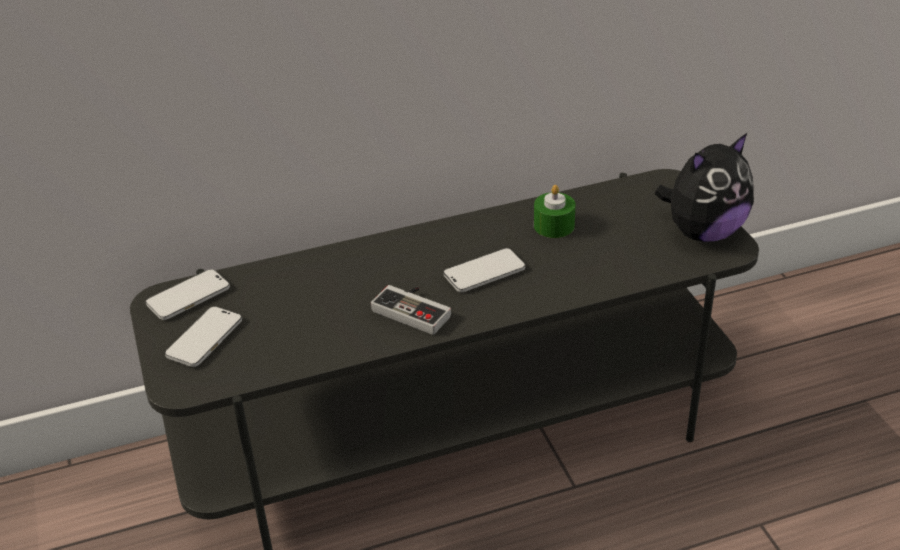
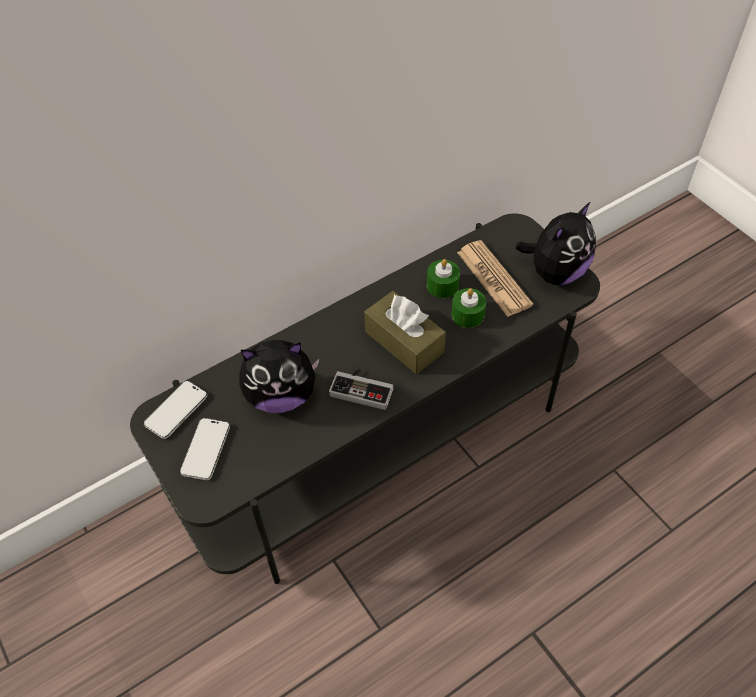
camera: 15 degrees left, 15 degrees up
phone [443,248,525,292] -> brown tissue box [364,291,446,374]
none -> plush toy [239,340,319,413]
none -> green candle [452,288,486,328]
none -> newspaper [457,240,533,317]

